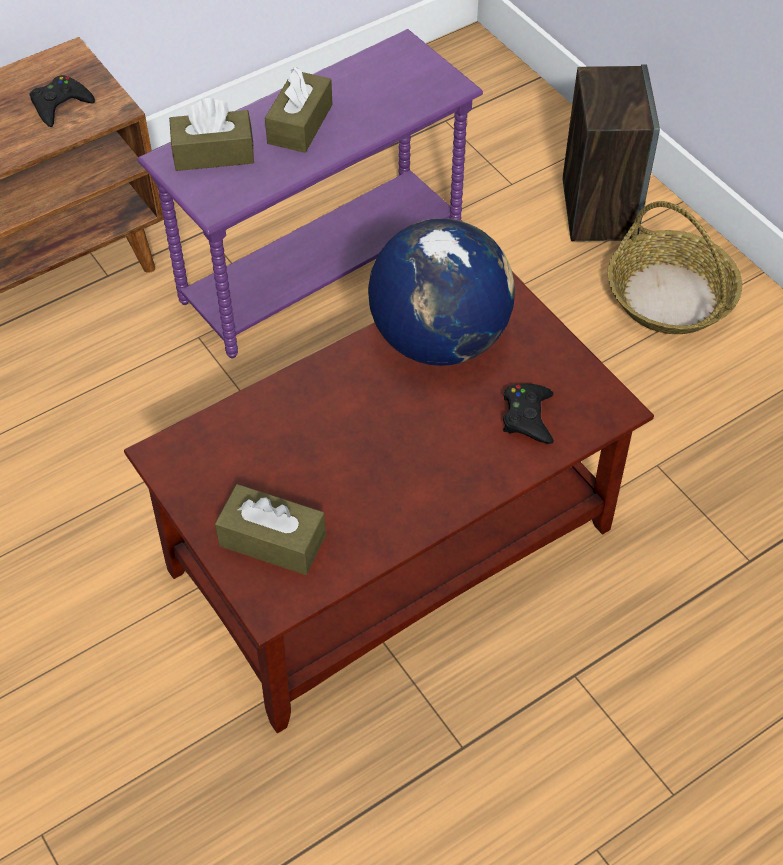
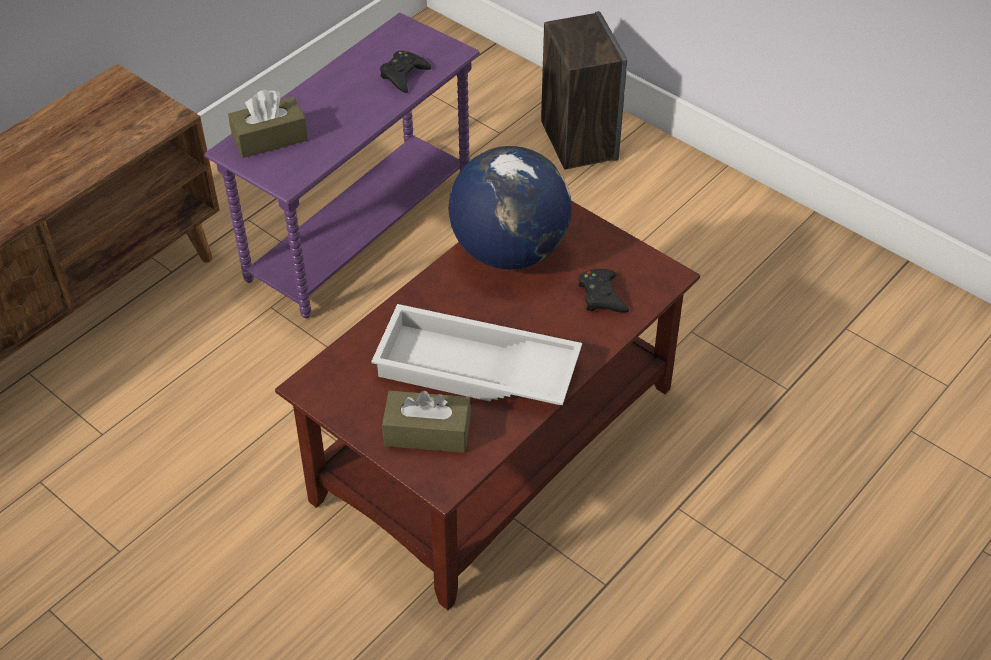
camera: 15 degrees left, 5 degrees down
black game controller [30,75,95,127] -> black game controller moved to [380,51,431,93]
brown tissue box [265,67,332,153] -> none
basket [608,201,742,334] -> none
none -> white tray [371,304,582,405]

